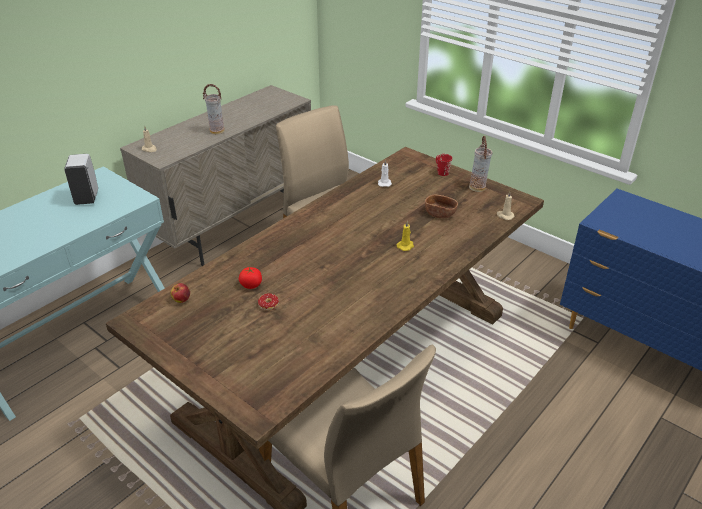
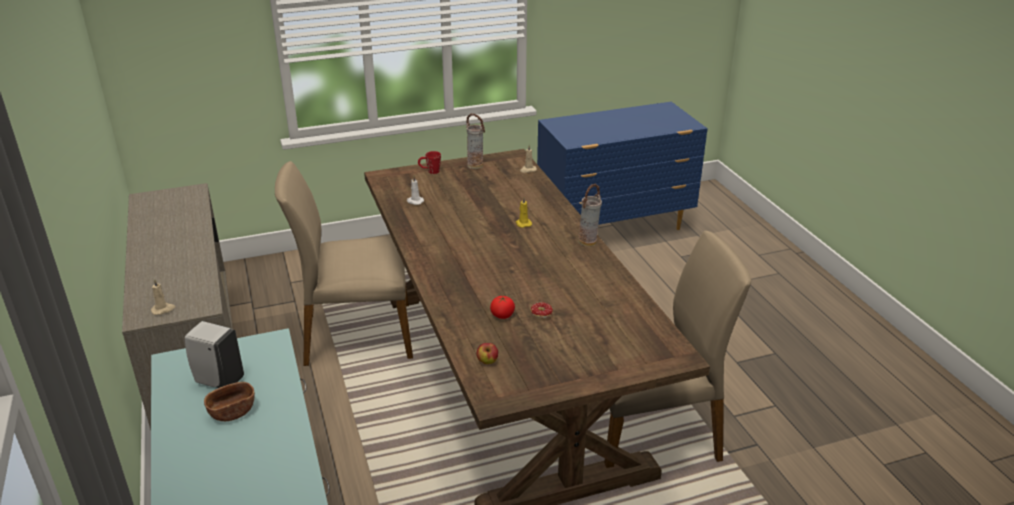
camera: 60 degrees left, 5 degrees down
vase [203,84,225,135] -> vase moved to [578,184,602,247]
brown bowl [425,195,458,219] -> brown bowl moved to [204,382,255,421]

